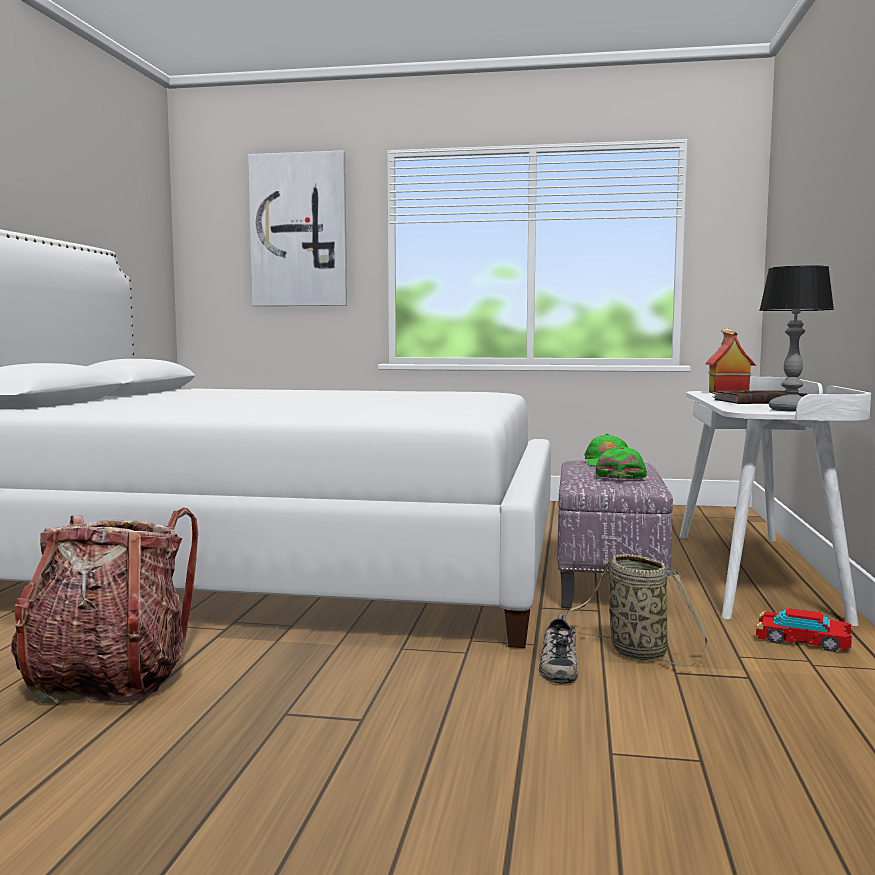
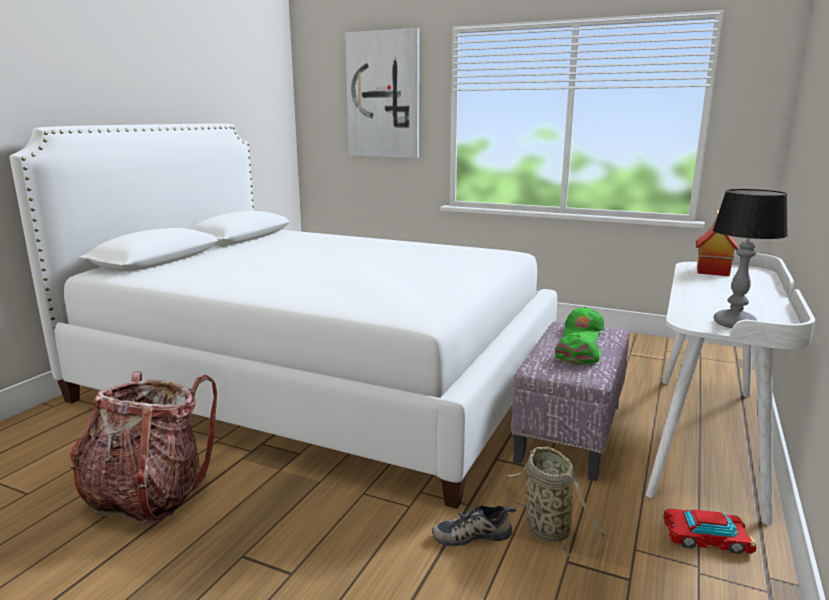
camera: 15 degrees right, 10 degrees up
shoe [539,615,578,684] -> shoe turned 60 degrees clockwise [432,505,516,546]
brown book [712,389,807,404] -> none
toy car [756,608,852,652] -> toy car turned 150 degrees clockwise [663,508,757,554]

